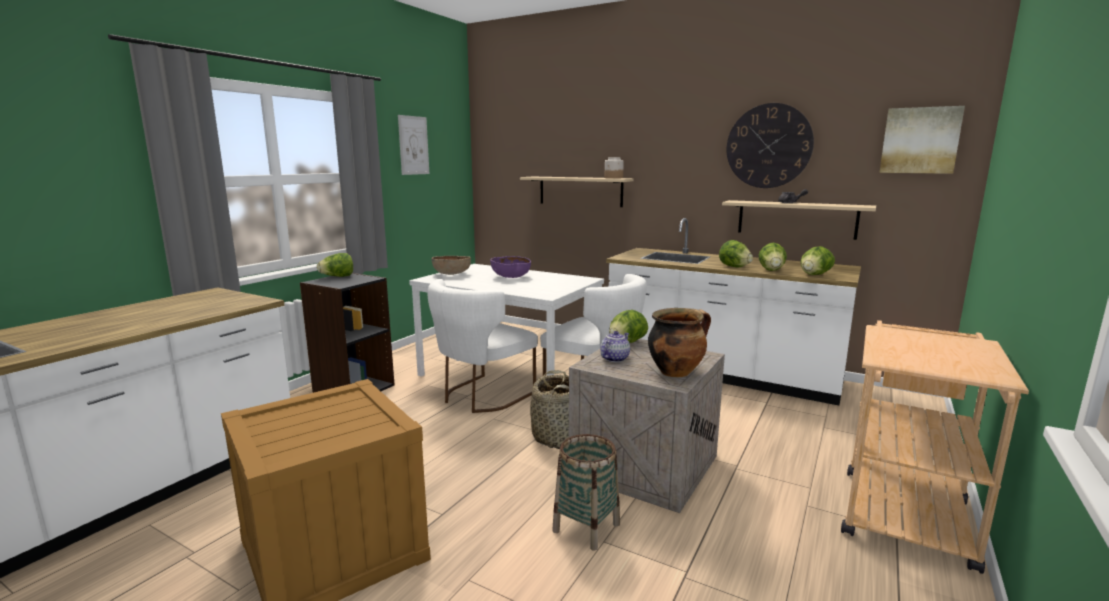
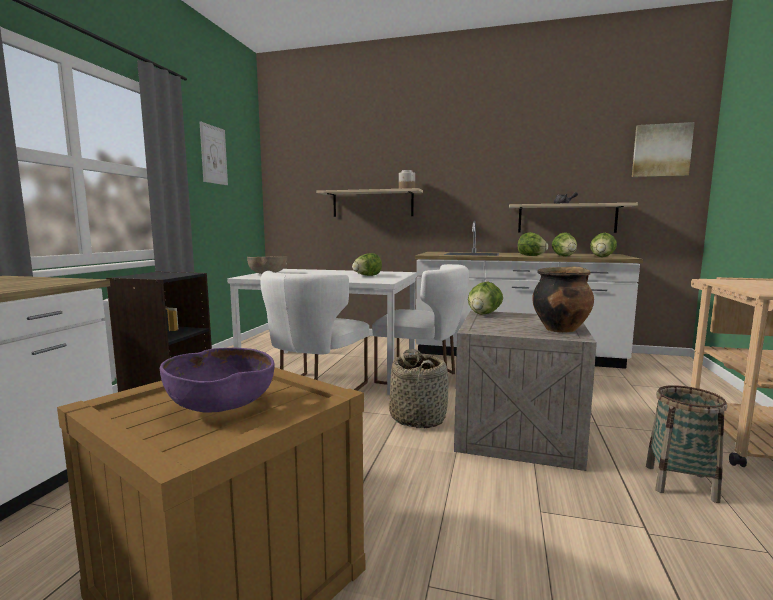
camera: 15 degrees left, 5 degrees down
lettuce [317,253,353,277] -> lettuce moved to [352,253,382,276]
purple bowl [490,256,531,278] -> purple bowl moved to [160,348,274,412]
basket [552,434,620,551] -> basket moved to [646,385,727,503]
teapot [600,331,630,362] -> none
wall clock [727,103,814,188] -> none

